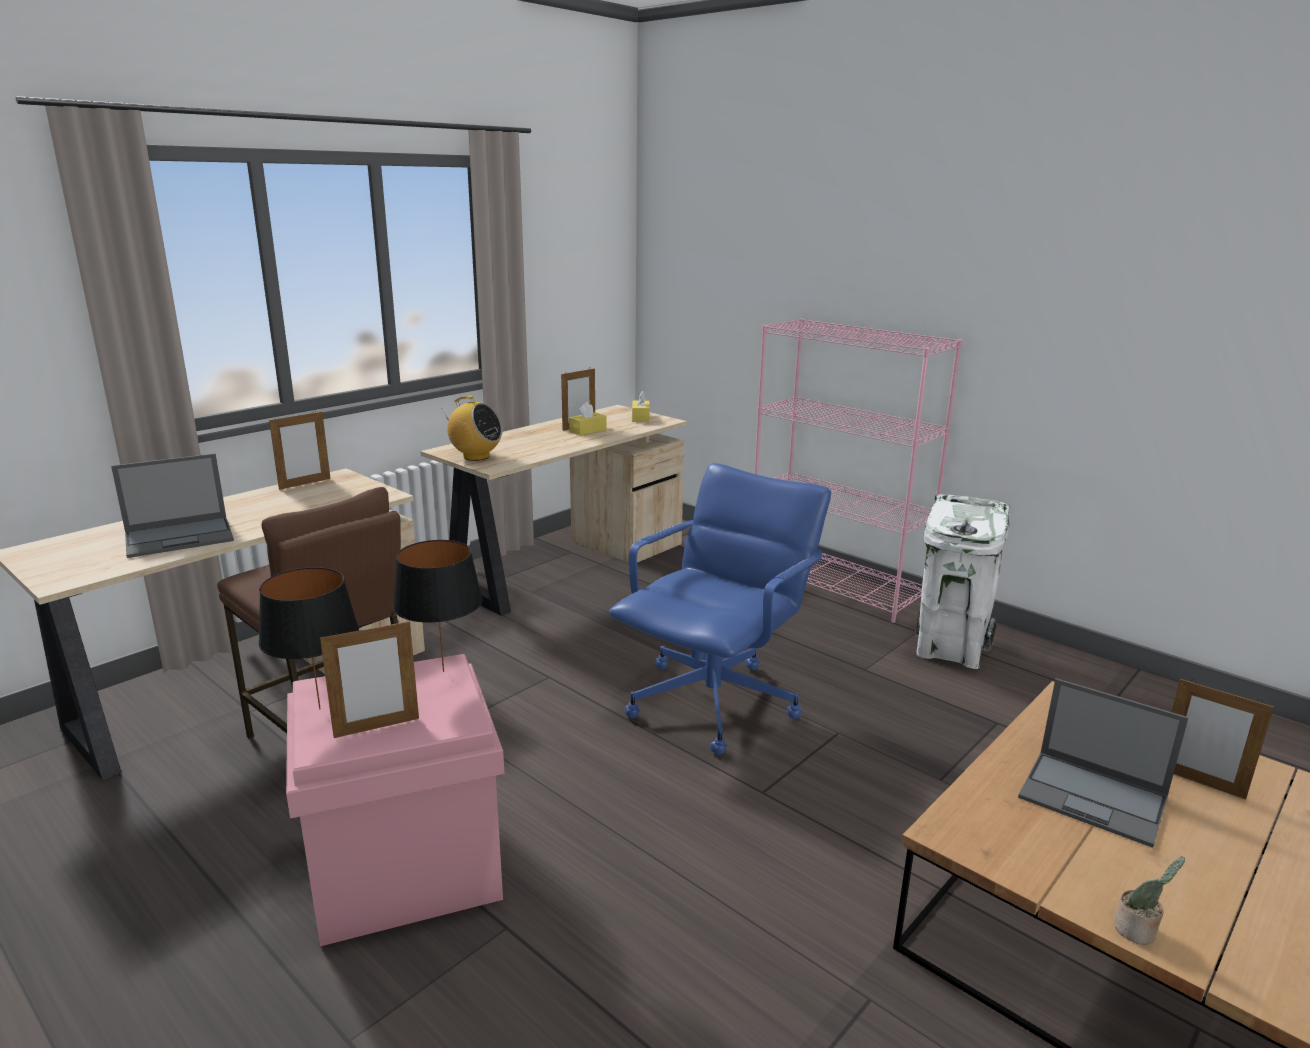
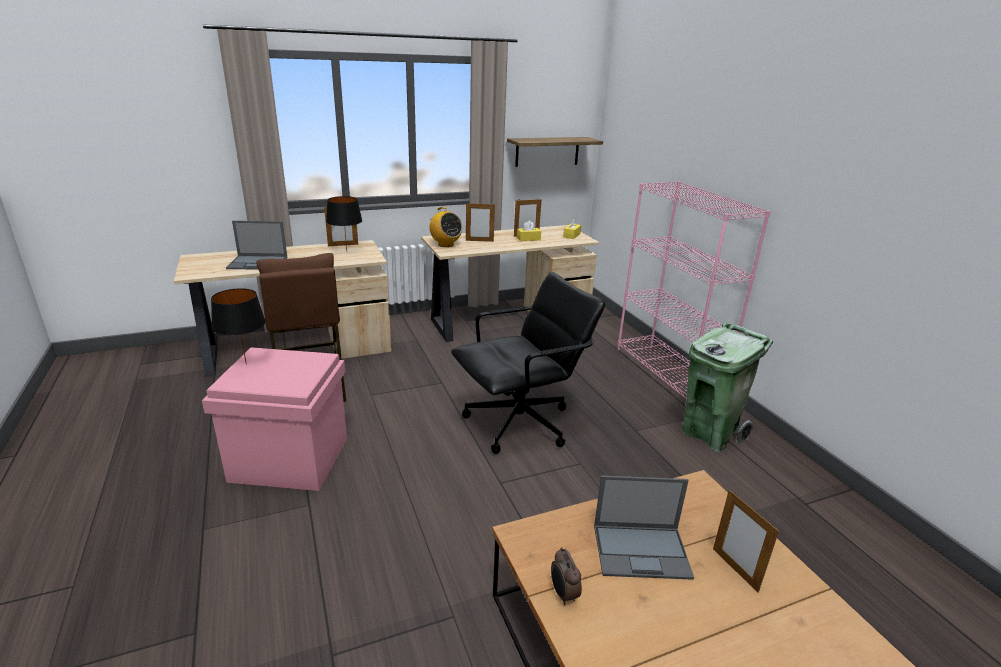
camera: 25 degrees right, 5 degrees up
picture frame [320,620,419,738] -> picture frame moved to [466,203,495,242]
black table lamp [393,540,482,672] -> black table lamp moved to [326,196,362,250]
blue office chair [609,463,831,755] -> black office chair [451,272,605,454]
white trash can [915,494,1009,669] -> green trash can [682,323,773,452]
laptop [1018,678,1189,848] -> laptop turned 60 degrees counterclockwise [594,475,694,580]
potted plant [1114,856,1185,944] -> none
none -> shelf [507,137,603,167]
none -> alarm clock [551,547,582,605]

